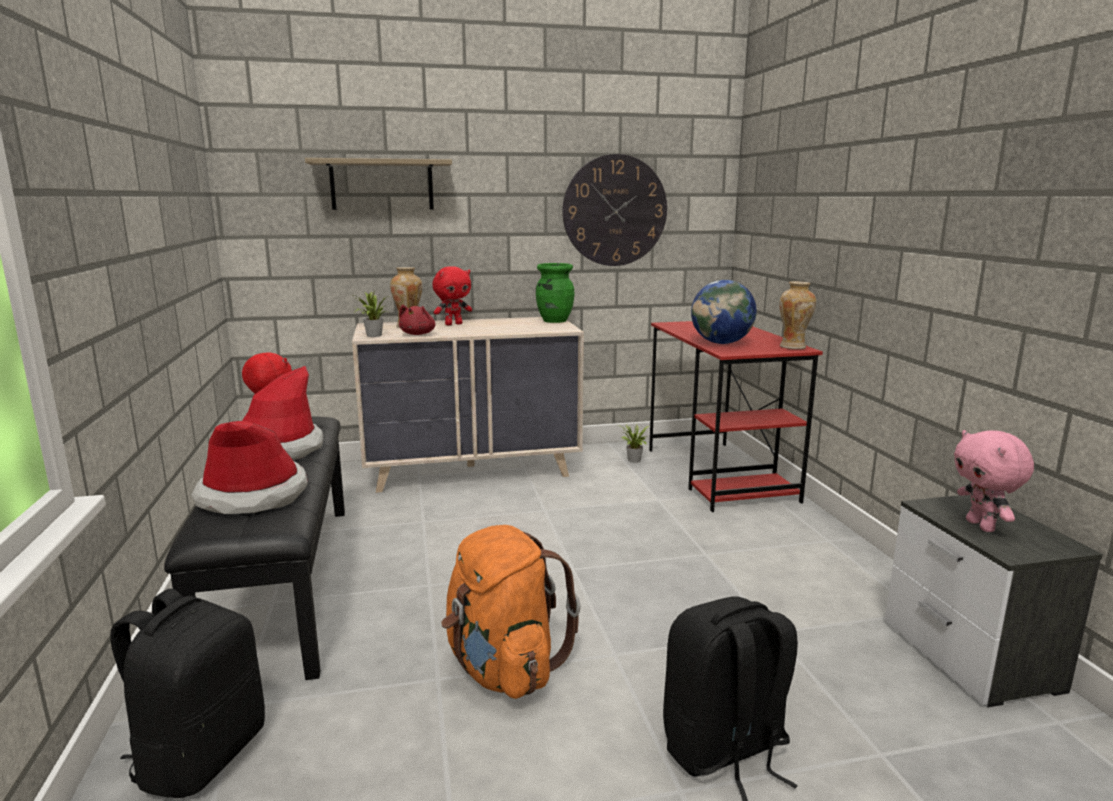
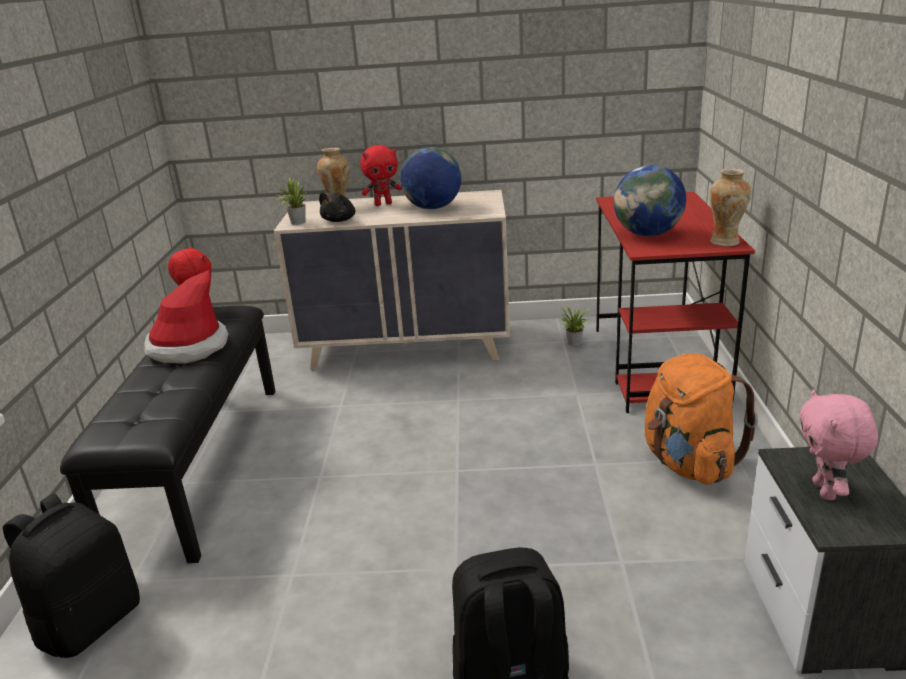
camera: 15 degrees right, 10 degrees up
hat [191,421,308,514] -> none
shelf [305,158,452,210] -> none
red plush toy [399,305,436,335] -> black plush toy [319,193,355,222]
orange backpack [441,525,581,699] -> orange backpack moved to [645,353,758,485]
green vase [536,263,574,323] -> none
wall clock [562,154,667,266] -> none
none -> globe [400,147,461,210]

